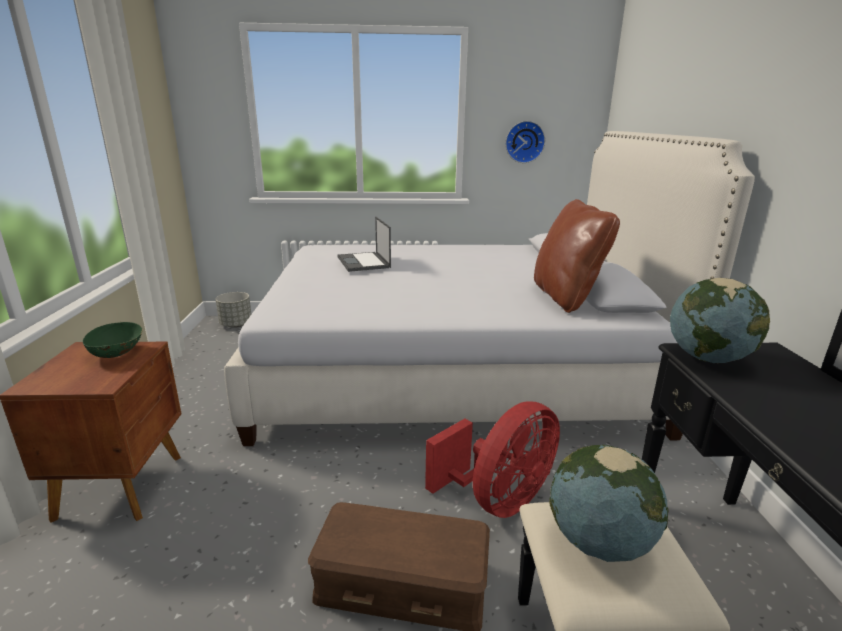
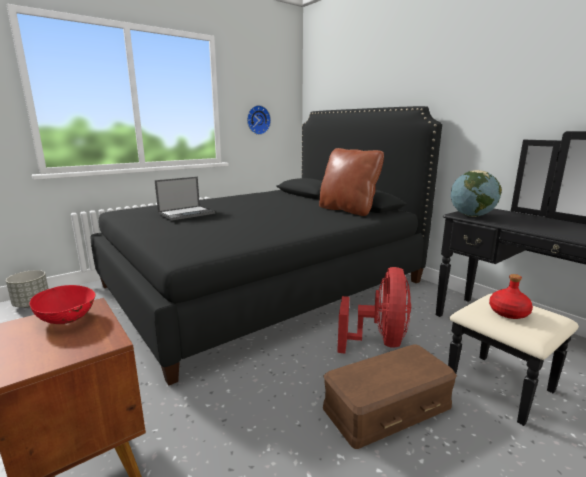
camera: 35 degrees left, 5 degrees down
green bowl [83,322,143,358] -> red bowl [29,285,96,324]
white bed [224,131,755,446] -> black bed [91,106,442,386]
laptop [338,217,391,272] -> laptop turned 75 degrees counterclockwise [155,177,215,220]
globe [549,445,669,562] -> red bottle [489,274,533,319]

